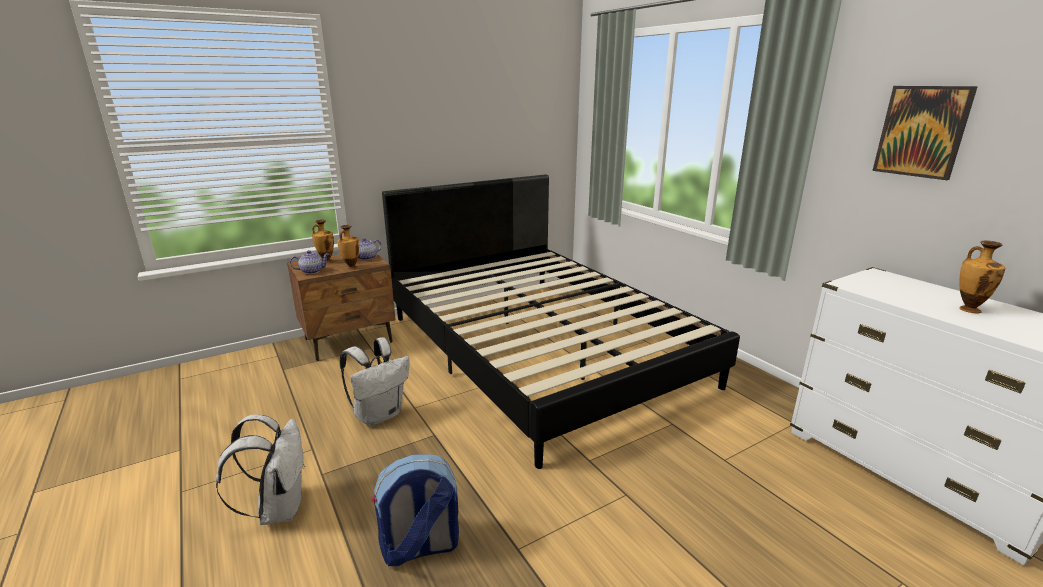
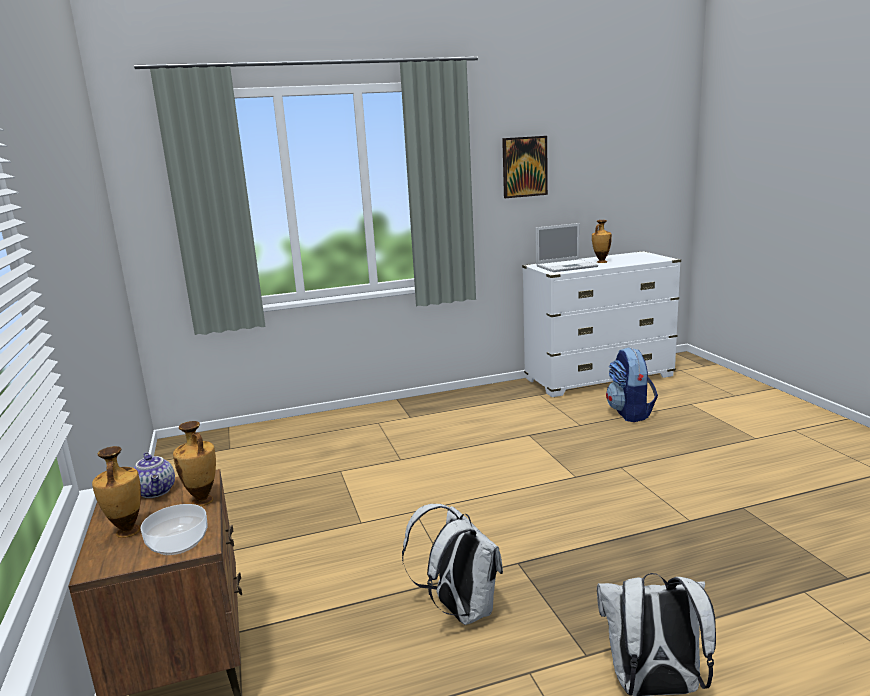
camera: 75 degrees left, 5 degrees down
teapot [290,250,329,274] -> bowl [141,504,208,555]
backpack [371,454,459,566] -> backpack moved to [606,347,658,422]
black bed [382,174,740,469] -> none
none -> laptop [535,223,598,272]

